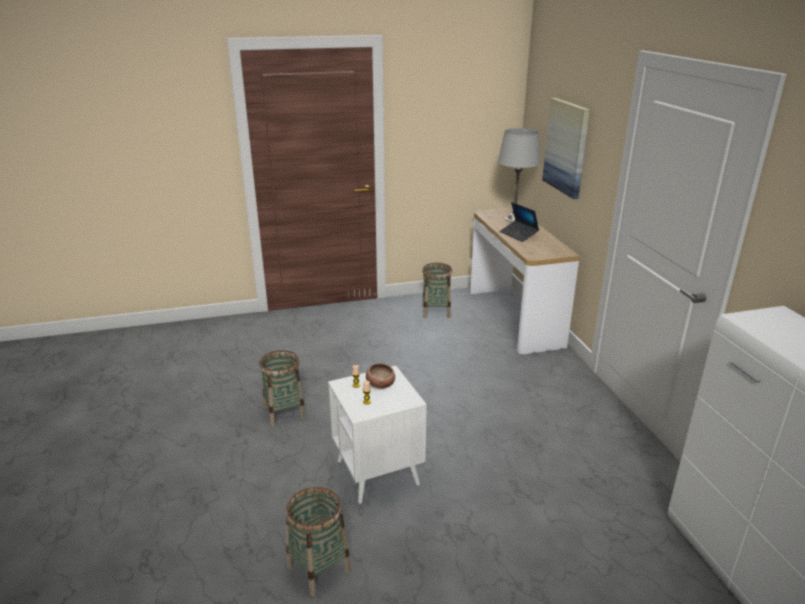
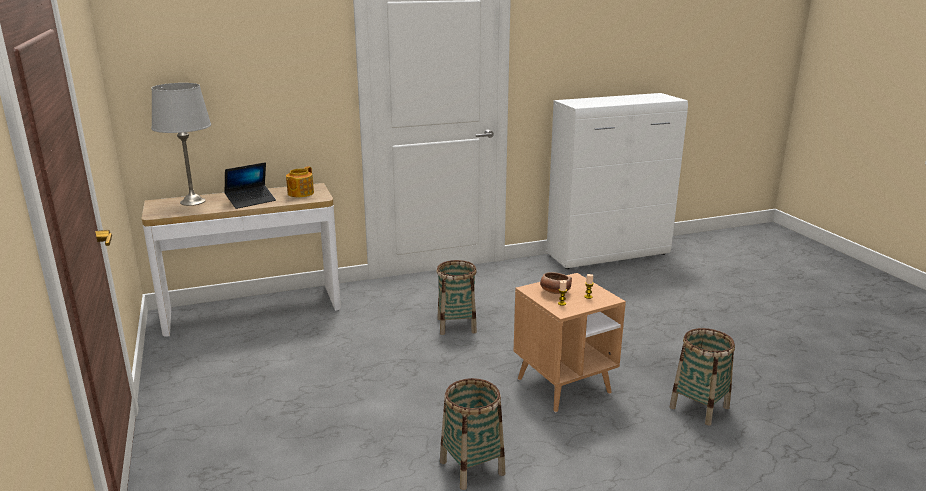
camera: 95 degrees left, 5 degrees down
white side table [328,366,427,504] -> brown side table [514,273,626,413]
basket [422,263,452,318] -> basket moved to [437,260,477,335]
picture [542,98,590,199] -> none
none -> teapot [286,166,314,197]

